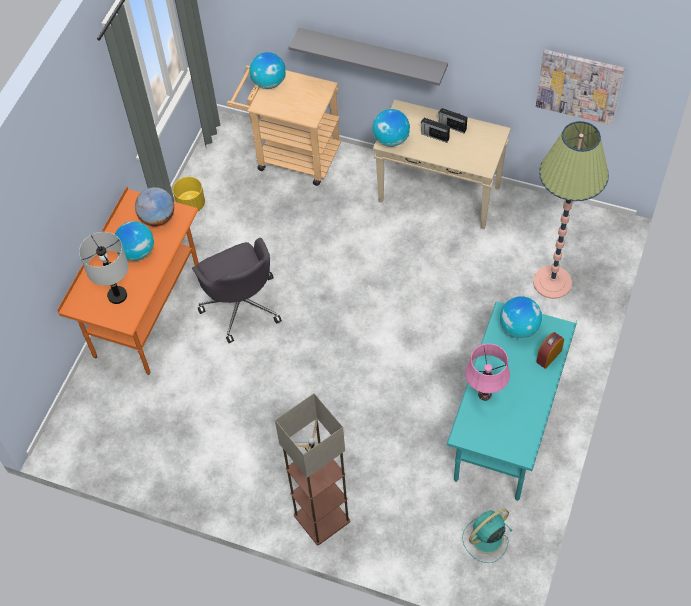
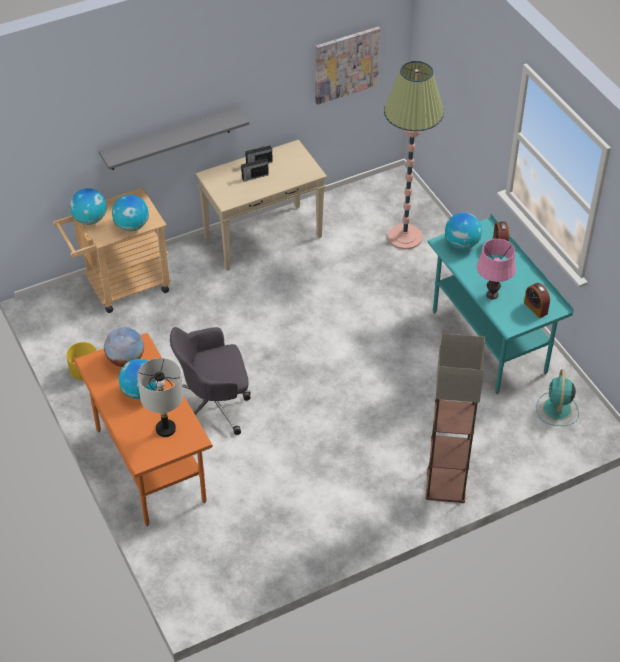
camera: 50 degrees left, 10 degrees down
grey office chair [192,238,282,343] -> grey office chair turned 150 degrees clockwise [170,327,251,435]
globe [373,109,410,147] -> globe moved to [112,195,149,231]
none -> alarm clock [524,283,550,318]

